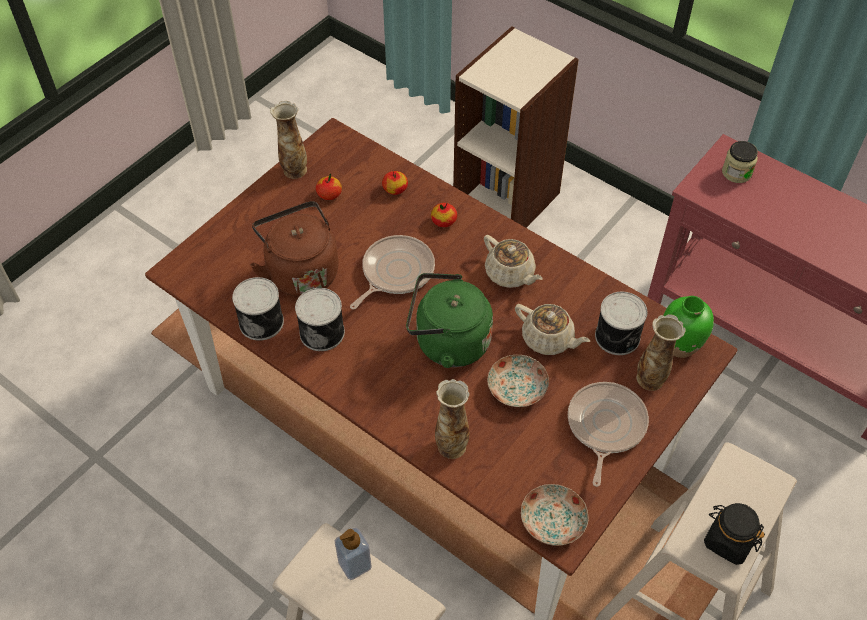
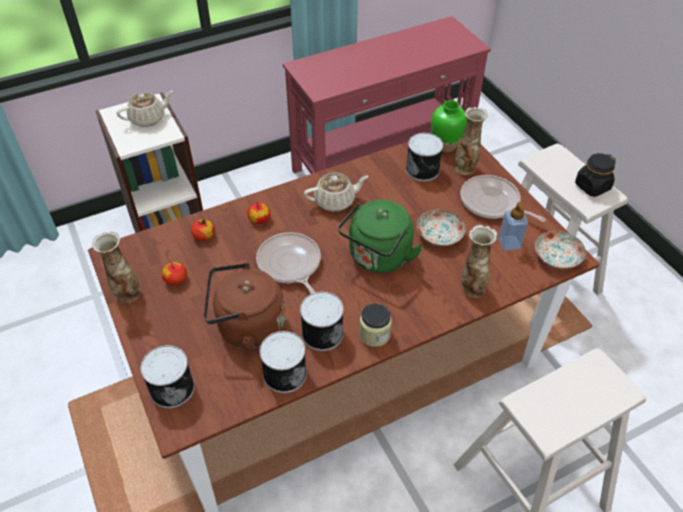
camera: 65 degrees left, 5 degrees down
soap dispenser [335,528,372,580] -> soap dispenser moved to [498,202,528,250]
beige teapot [515,304,590,355] -> beige teapot moved to [116,91,173,127]
jar [722,141,758,183] -> jar moved to [359,303,392,347]
none -> can [140,345,195,408]

